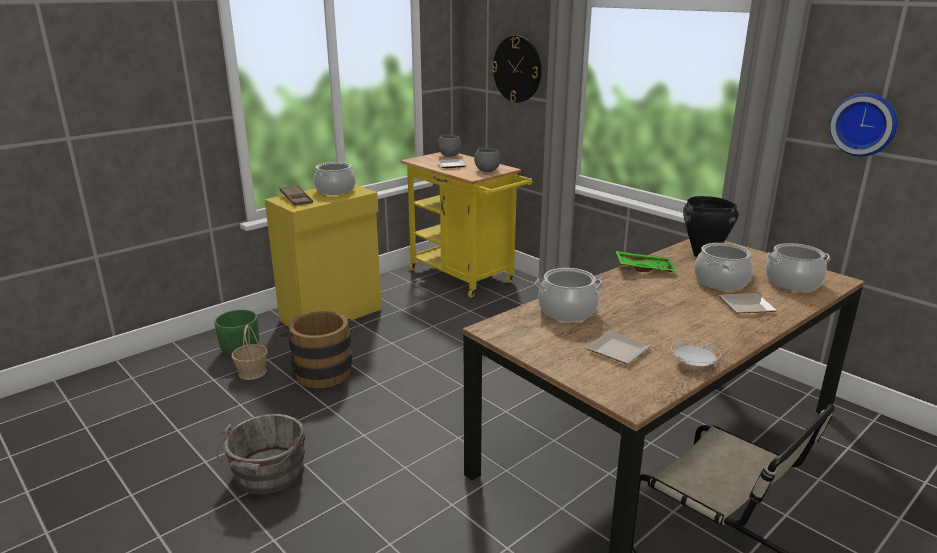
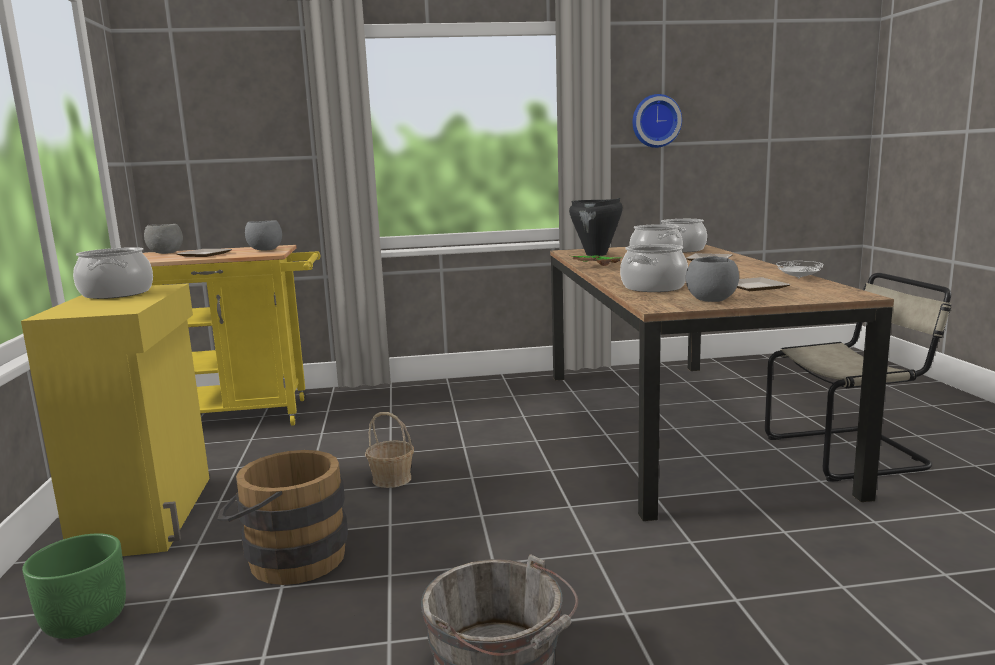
camera: 55 degrees left, 10 degrees down
basket [232,325,268,380] -> basket moved to [365,412,414,488]
brown tray [280,185,313,206] -> none
wall clock [492,36,541,103] -> none
none -> grey bowl [686,256,739,302]

